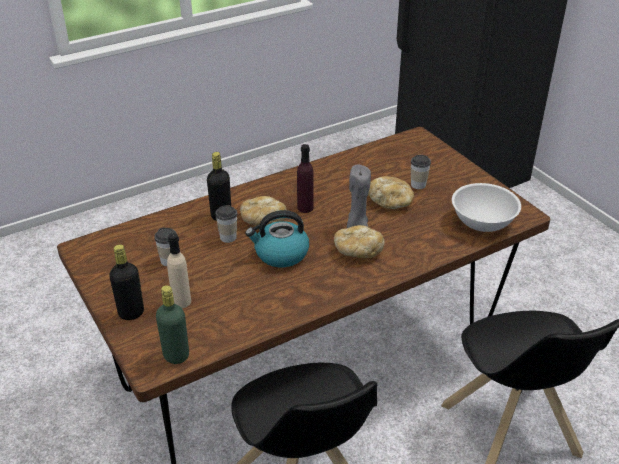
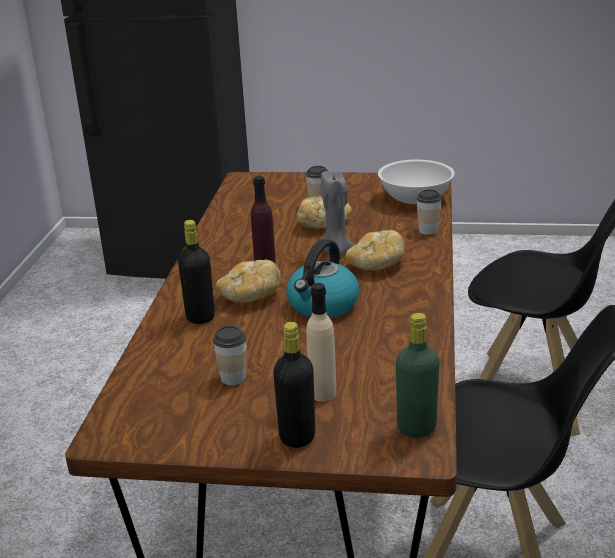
camera: 50 degrees left, 10 degrees down
cup [215,205,237,243] -> cup moved to [416,190,442,235]

